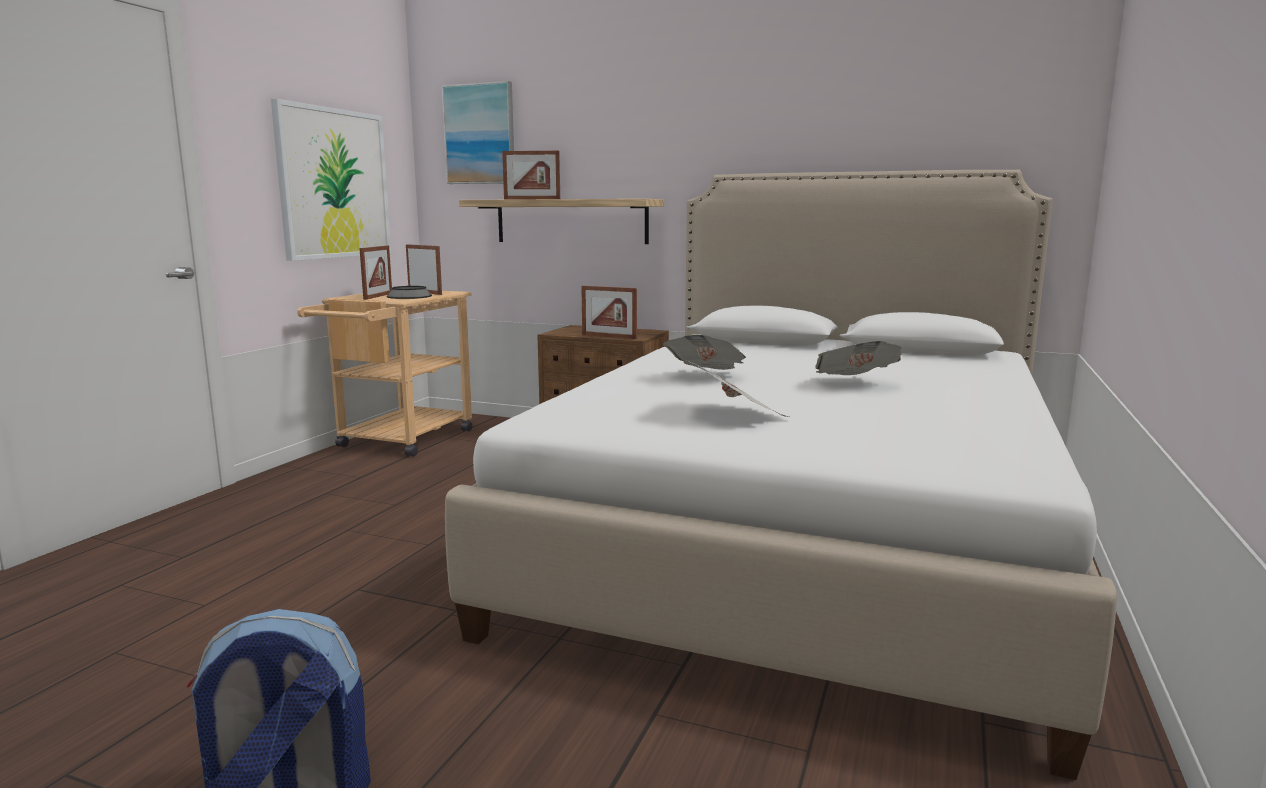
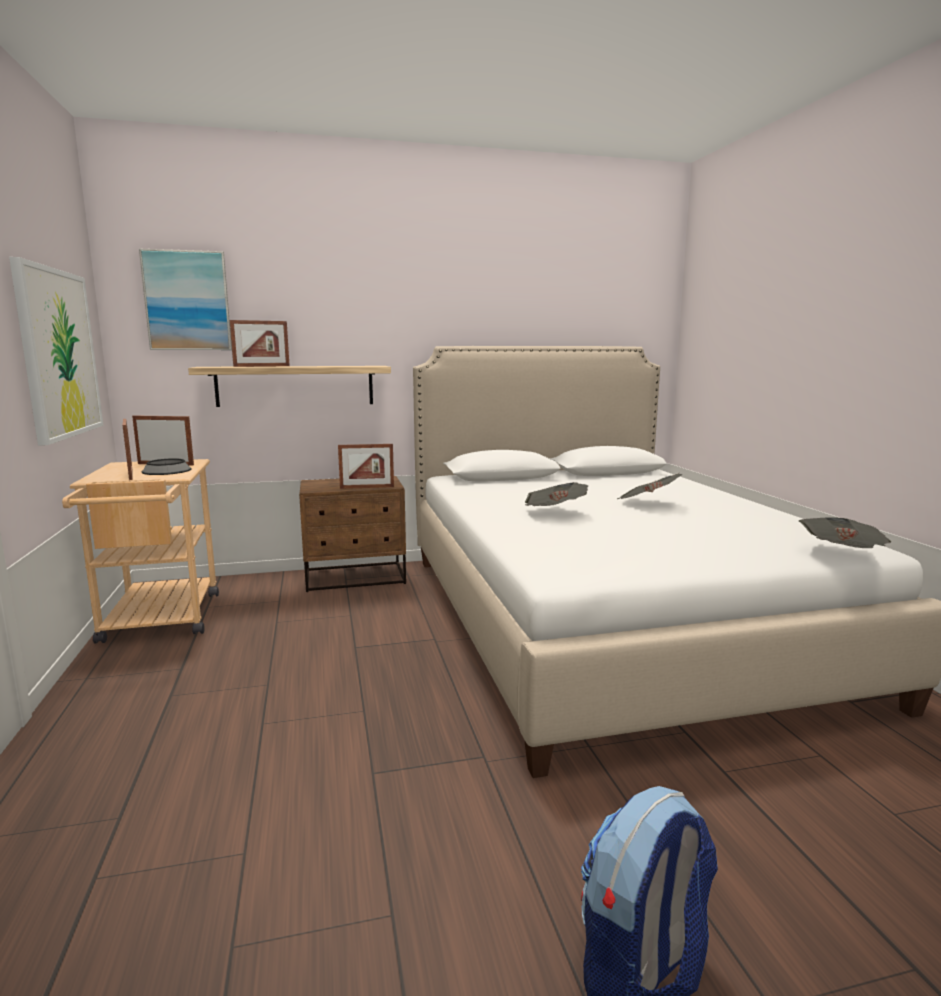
camera: 35 degrees left, 0 degrees up
newspaper [684,360,789,417] -> newspaper moved to [799,517,891,548]

